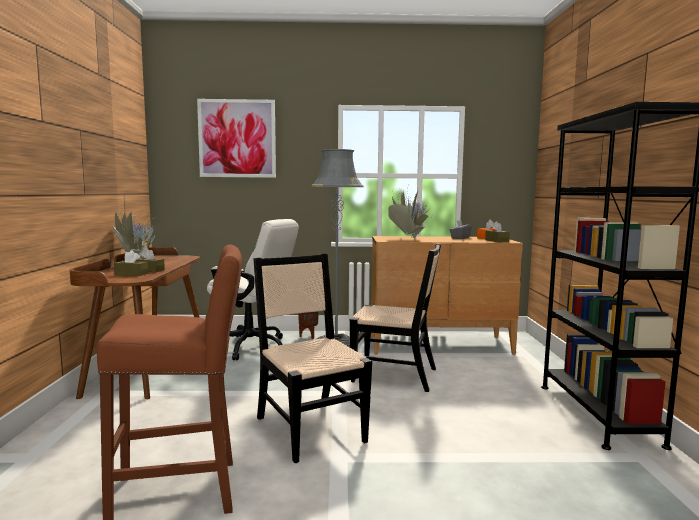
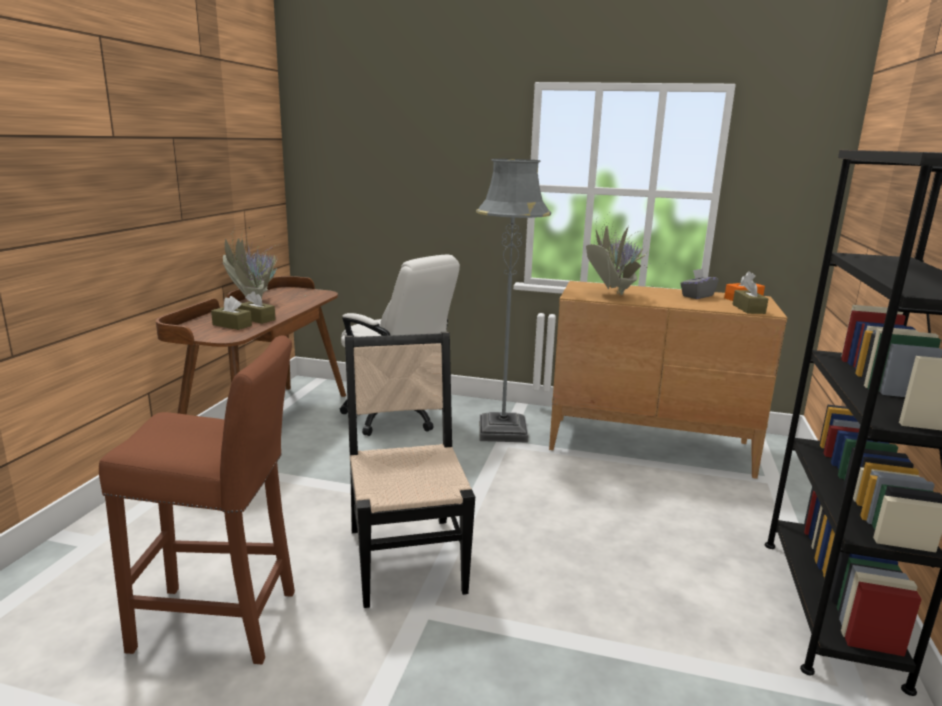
camera: 15 degrees right, 10 degrees up
picture [197,99,276,178] -> none
brown planter [298,311,319,339] -> none
chair [350,243,441,392] -> none

